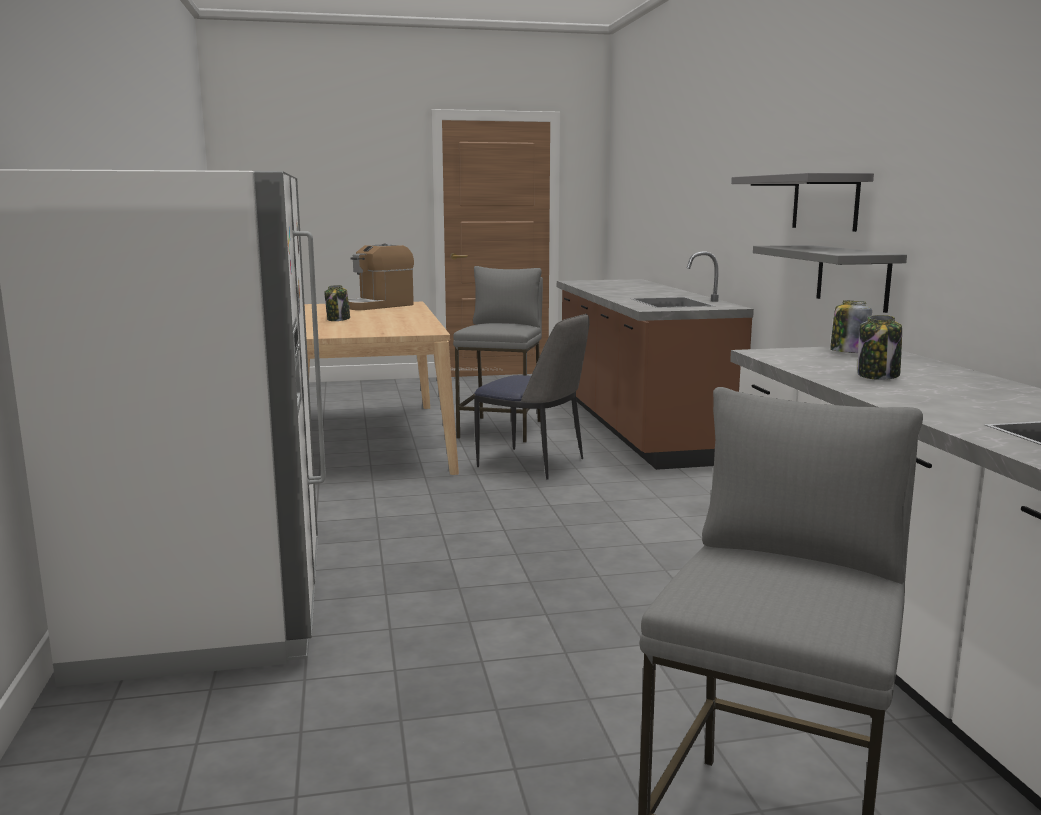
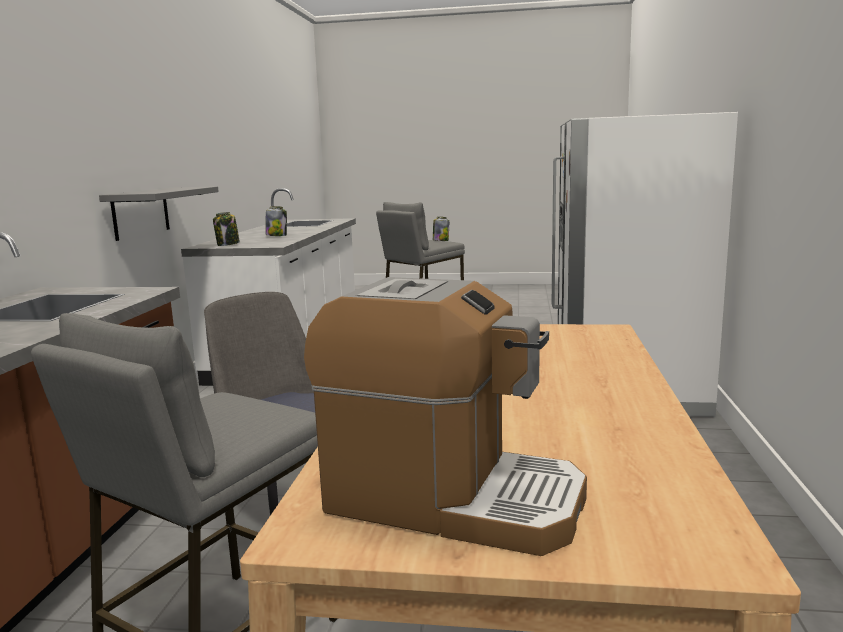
camera: 160 degrees left, 0 degrees up
jar [324,285,350,321] -> jar moved to [433,217,449,241]
coffee machine [348,243,414,310] -> coffee machine turned 45 degrees clockwise [304,277,587,556]
grey shelf [731,173,874,232] -> none

